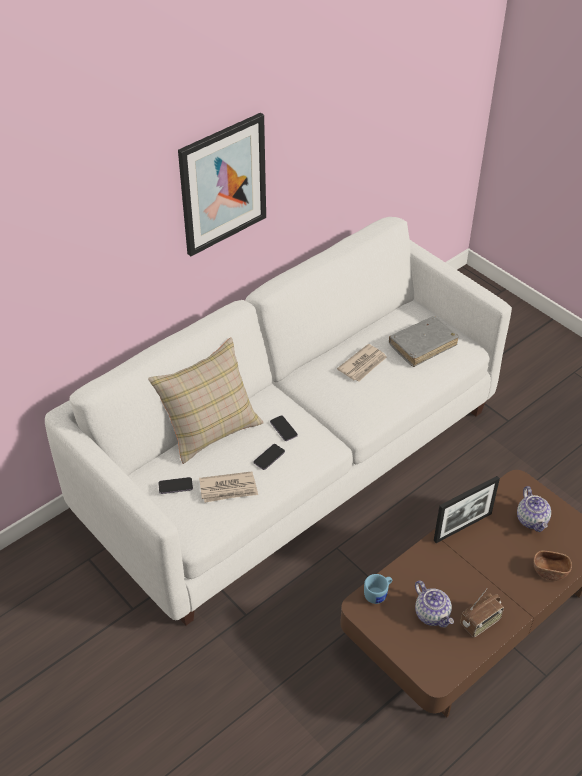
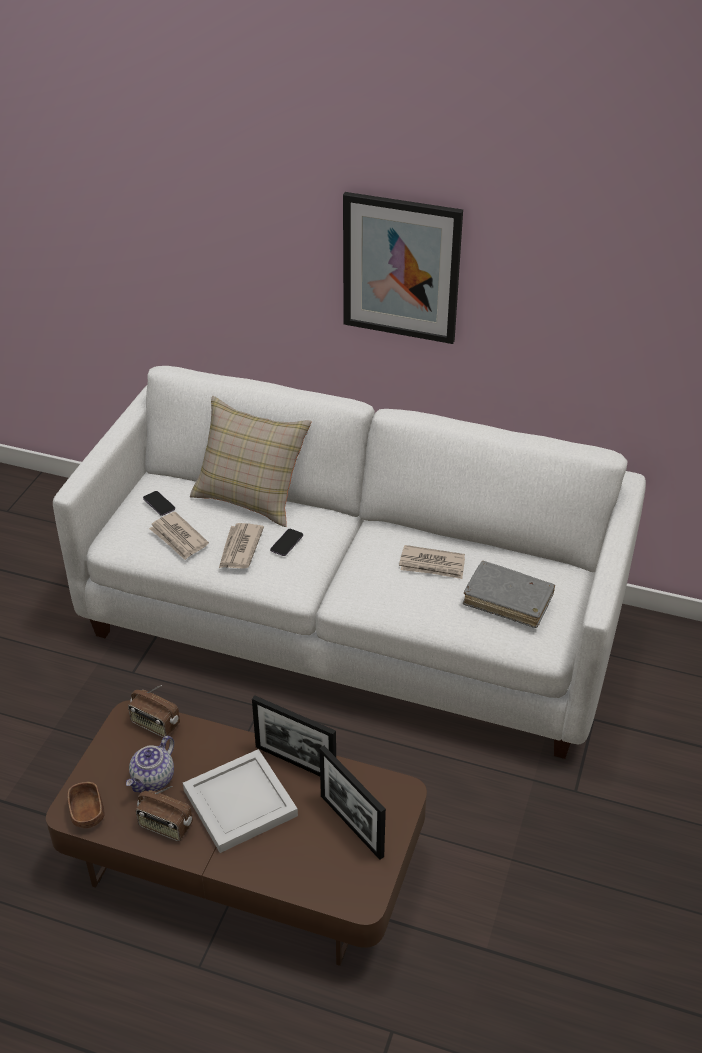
camera: 60 degrees right, 5 degrees down
phone [254,444,285,470] -> newspaper [219,523,264,569]
blue mug [364,574,392,604] -> radio [128,685,180,737]
teapot [517,486,551,532] -> picture frame [320,746,386,860]
brown bowl [533,551,572,580] -> brown bowl moved to [67,782,105,828]
none -> white tray [183,749,298,853]

